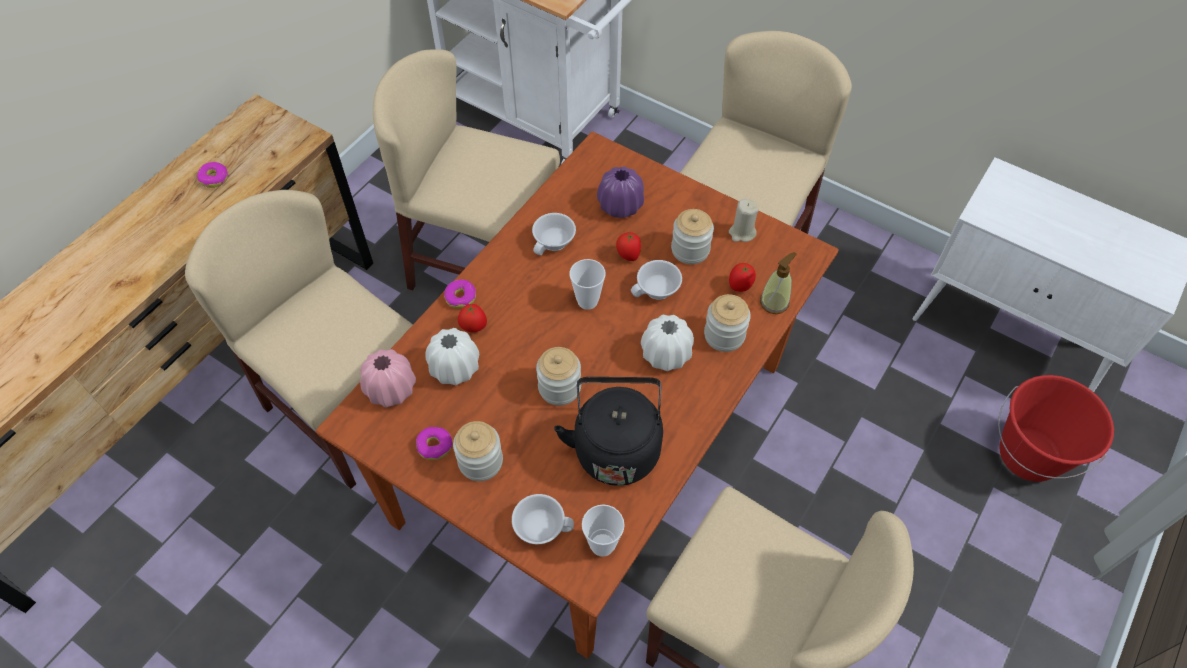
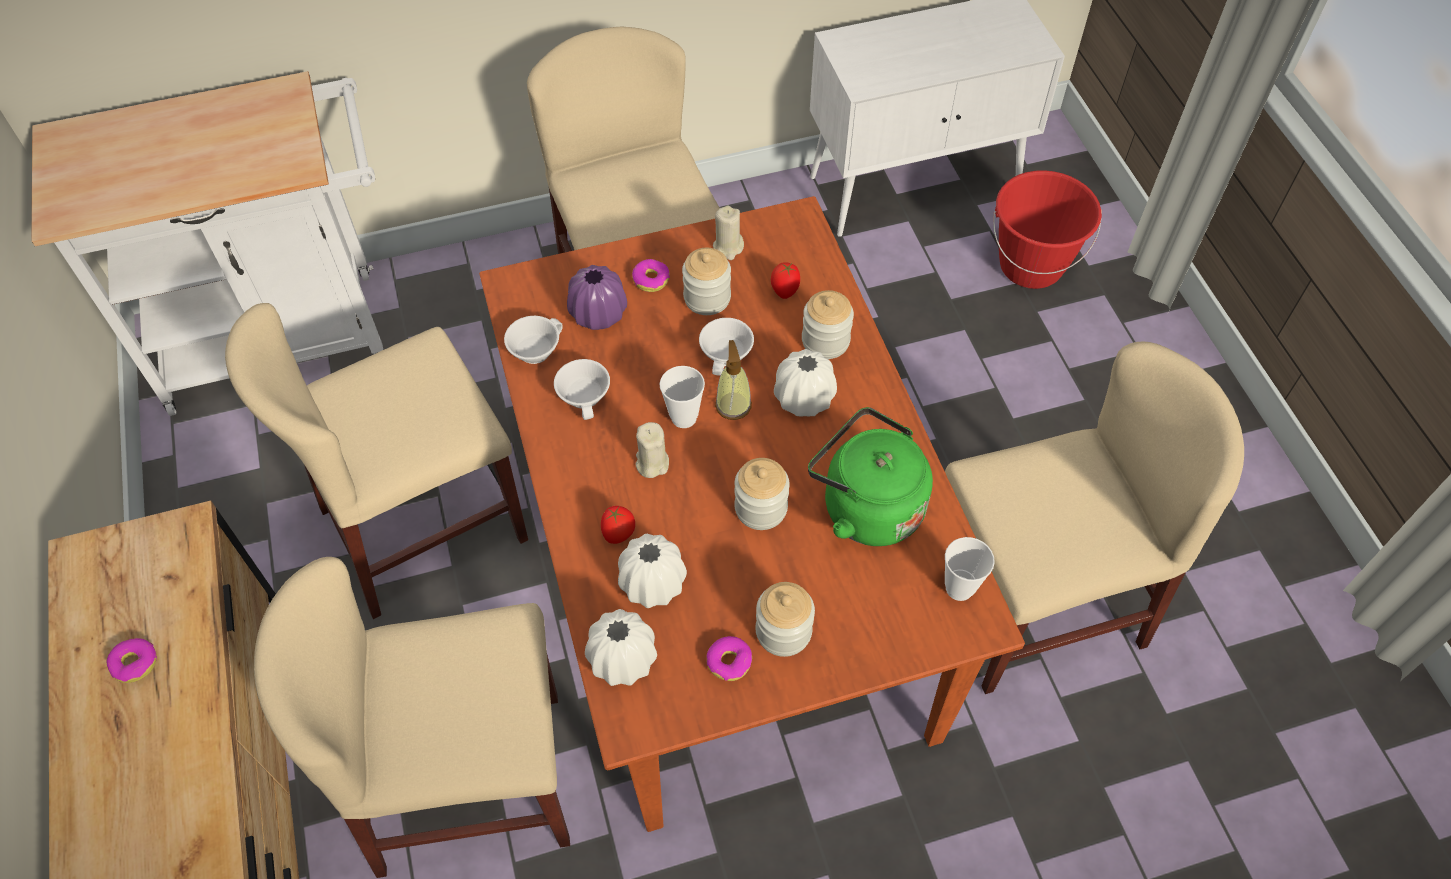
camera: 50 degrees left, 0 degrees up
pink vase [360,349,416,407] -> white vase [585,609,657,686]
donut [444,280,476,309] -> donut moved to [632,259,670,292]
white cup [512,494,574,544] -> white cup moved to [504,316,563,364]
black kettle [554,377,663,486] -> green kettle [808,407,933,546]
tomato [616,232,641,261] -> none
soap dispenser [760,252,797,314] -> soap dispenser moved to [715,340,752,420]
none -> beige candle [636,422,669,478]

